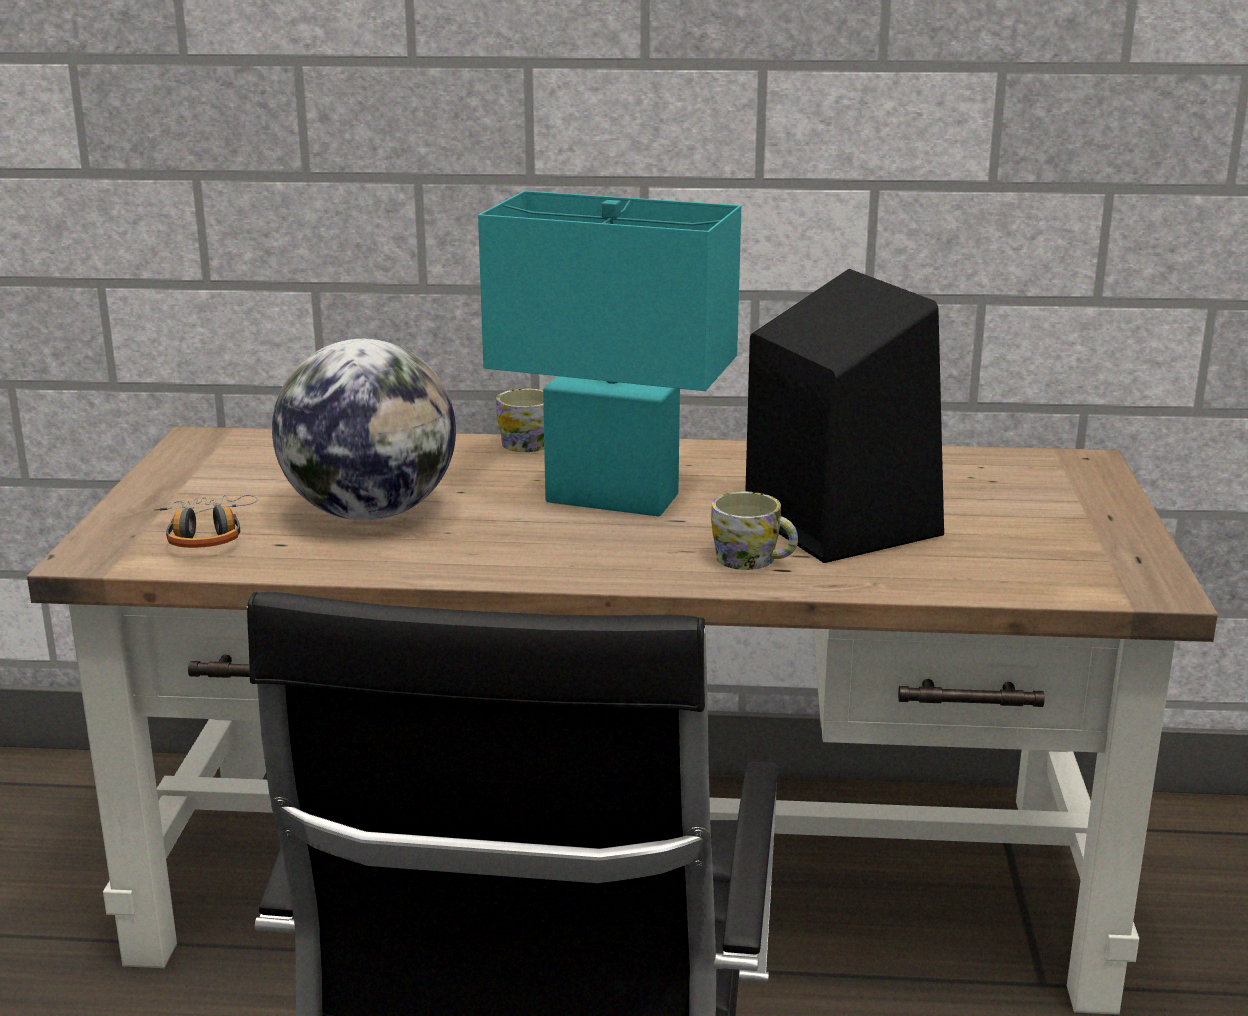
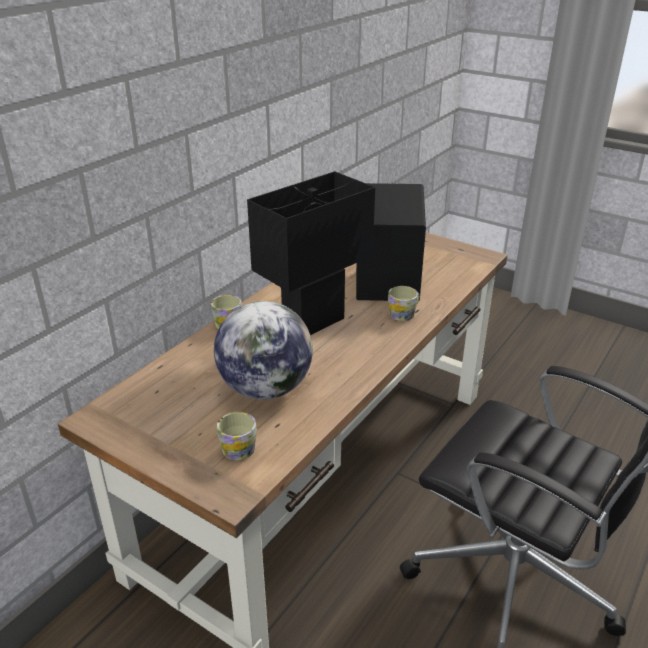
camera: 60 degrees left, 10 degrees up
headphones [154,495,258,548] -> mug [217,412,257,460]
turquoise table lamp [478,191,741,516] -> black table lamp [247,171,375,335]

